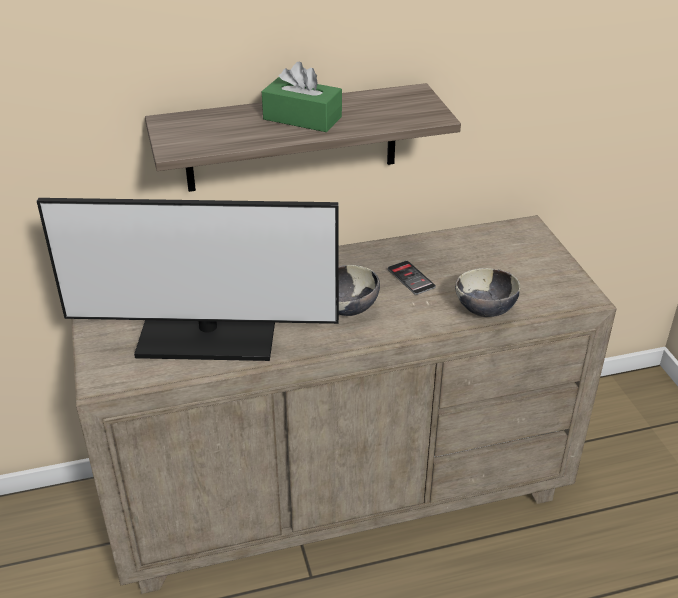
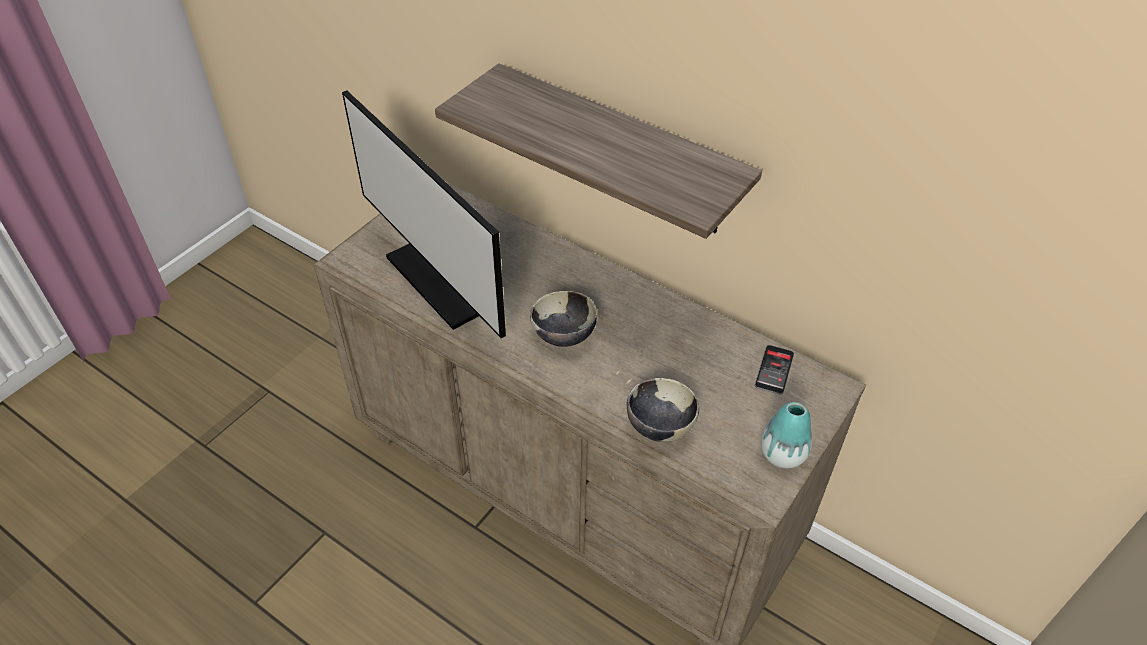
camera: 50 degrees right, 10 degrees up
green tissue box [262,61,342,132] -> none
phone [388,261,436,295] -> phone moved to [755,345,794,395]
none -> vase [761,402,812,468]

